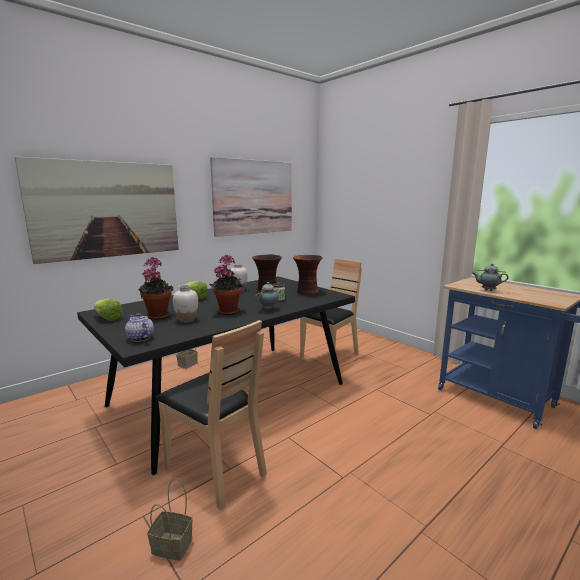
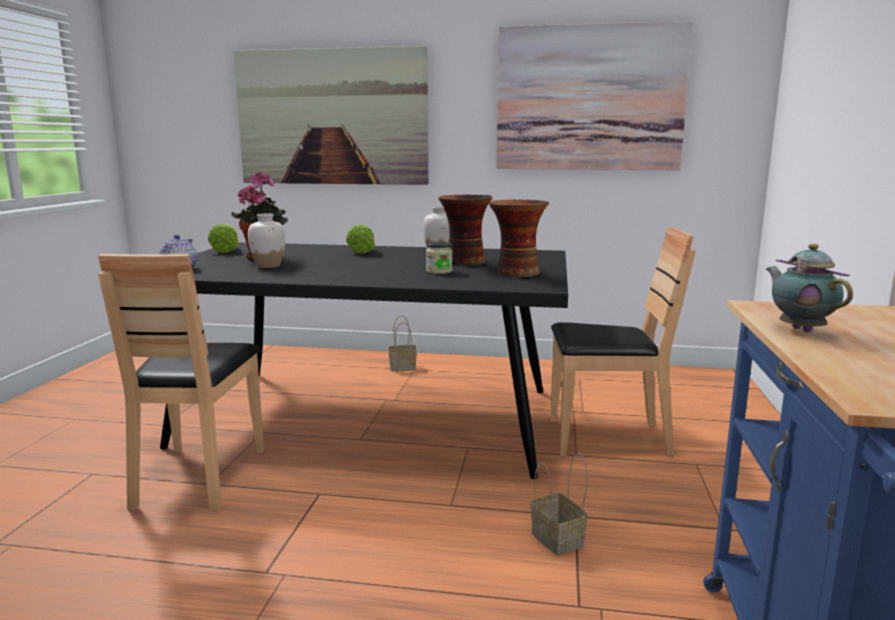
camera: 50 degrees right, 0 degrees up
basket [147,478,192,560] -> basket moved to [531,452,588,555]
potted plant [209,255,245,315] -> none
teapot [255,282,282,310] -> none

